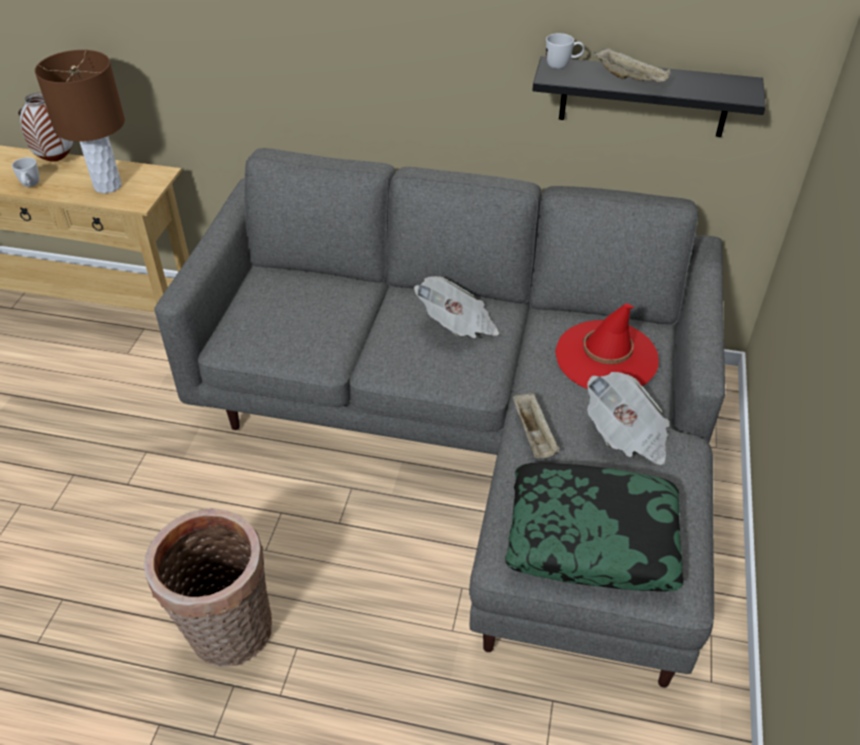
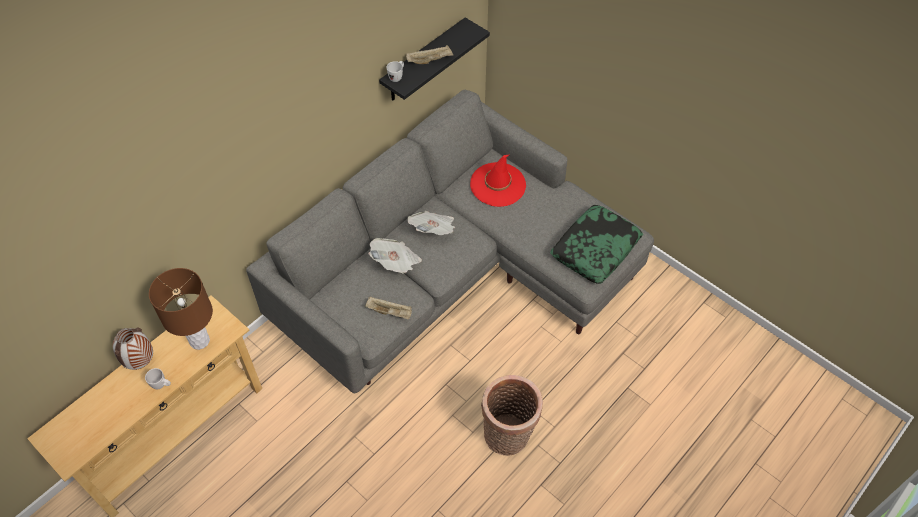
camera: 60 degrees left, 10 degrees up
beige tray [513,393,559,458] -> beige tray moved to [365,297,412,320]
newspaper [587,372,670,465] -> newspaper moved to [368,238,422,274]

